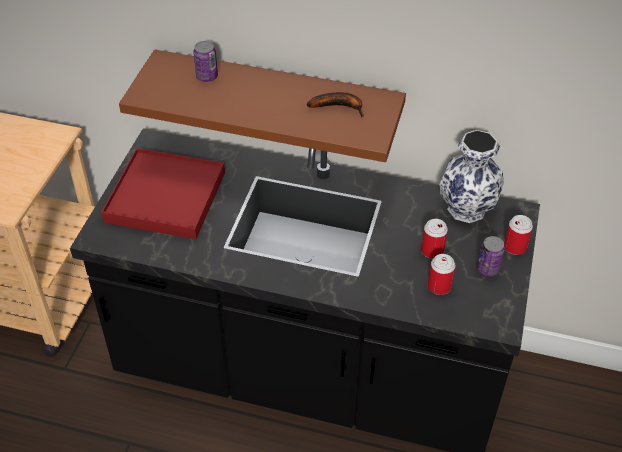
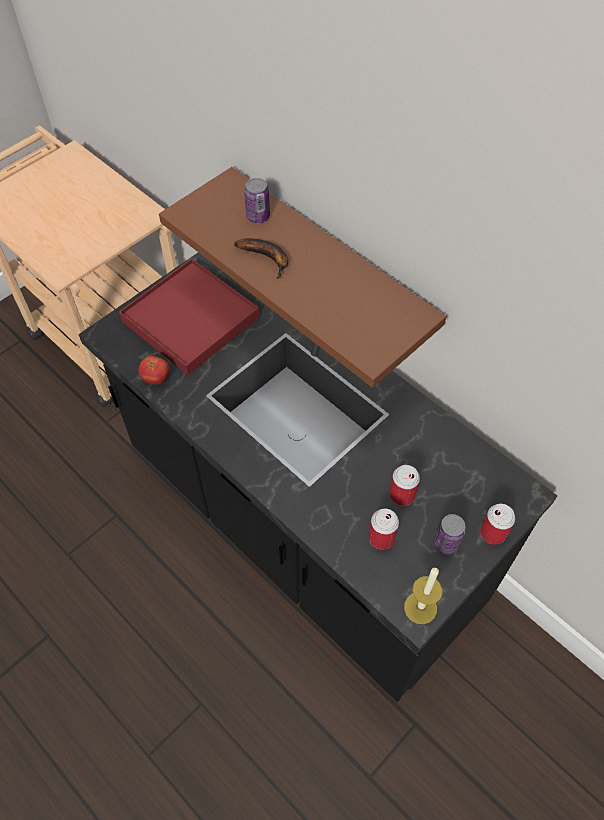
camera: 30 degrees right, 10 degrees up
banana [307,92,364,118] -> banana moved to [234,238,288,279]
vase [439,130,504,223] -> none
none -> tomato [139,356,170,385]
none -> candle [404,568,442,624]

